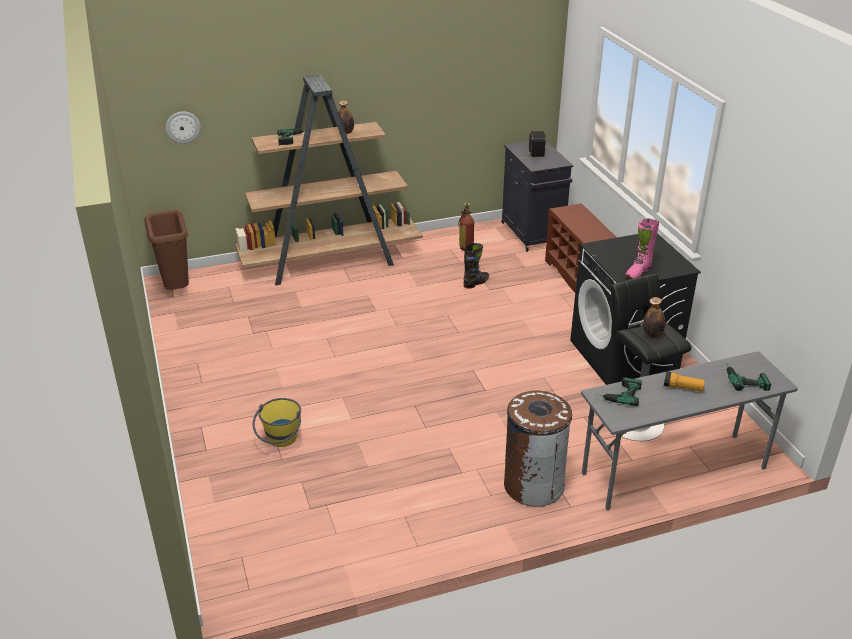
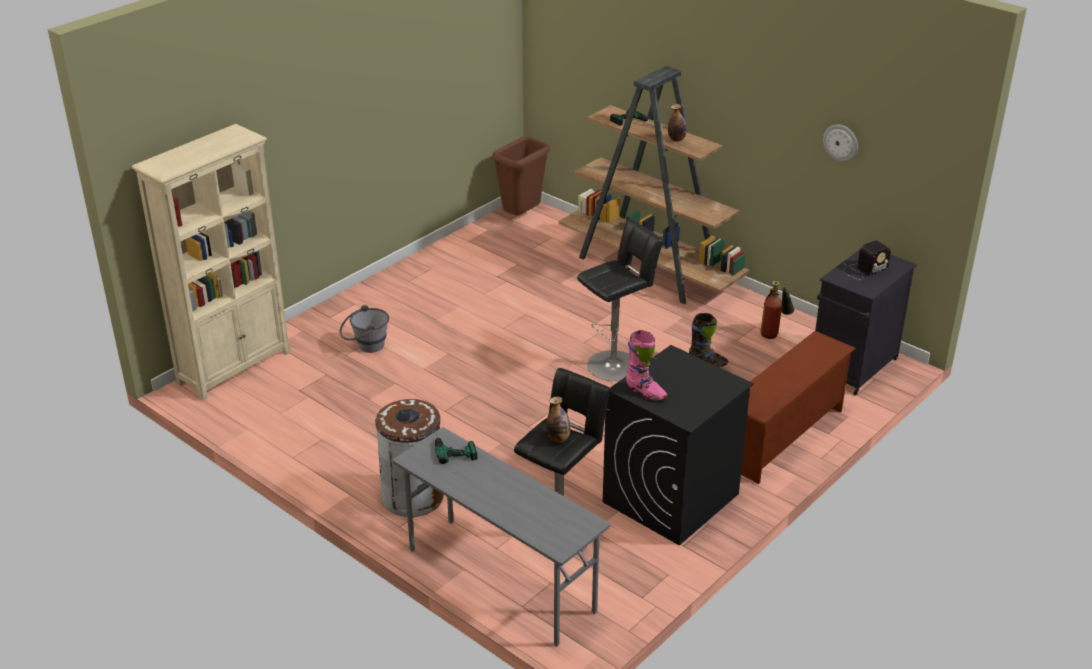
camera: 60 degrees right, 0 degrees up
wall clock [166,111,201,144] -> wall clock moved to [823,124,858,162]
yellow bucket [253,398,301,447] -> grey bucket [340,305,389,353]
pink boot [626,218,659,279] -> pink boot turned 150 degrees counterclockwise [626,330,667,401]
flashlight [664,371,705,392] -> none
power drill [726,363,771,391] -> none
none -> beige bookcase [132,124,291,401]
none -> black stool [577,219,664,381]

